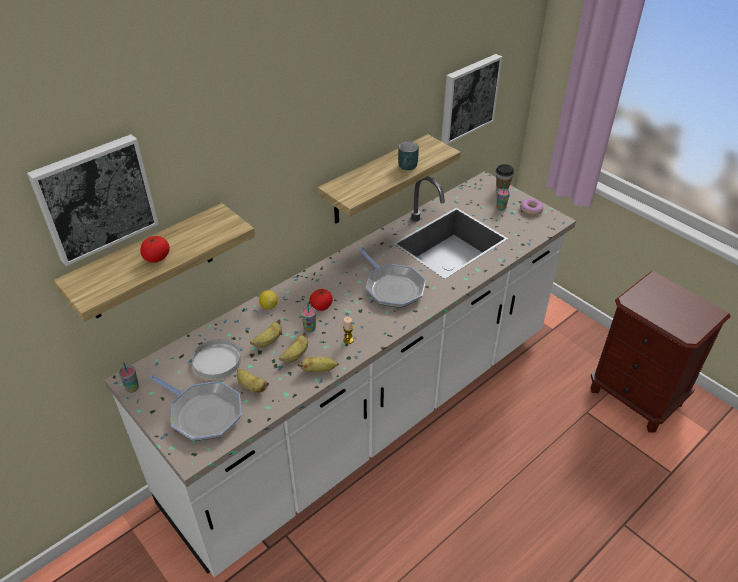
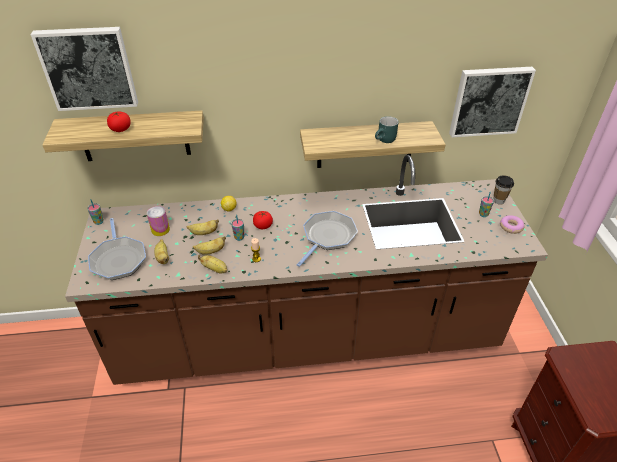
camera: 35 degrees right, 0 degrees up
white counter [104,171,576,577] -> brown counter [65,155,548,385]
white plate [192,339,241,380] -> can [147,206,170,236]
frying pan [359,249,426,308] -> frying pan turned 150 degrees counterclockwise [297,211,358,267]

